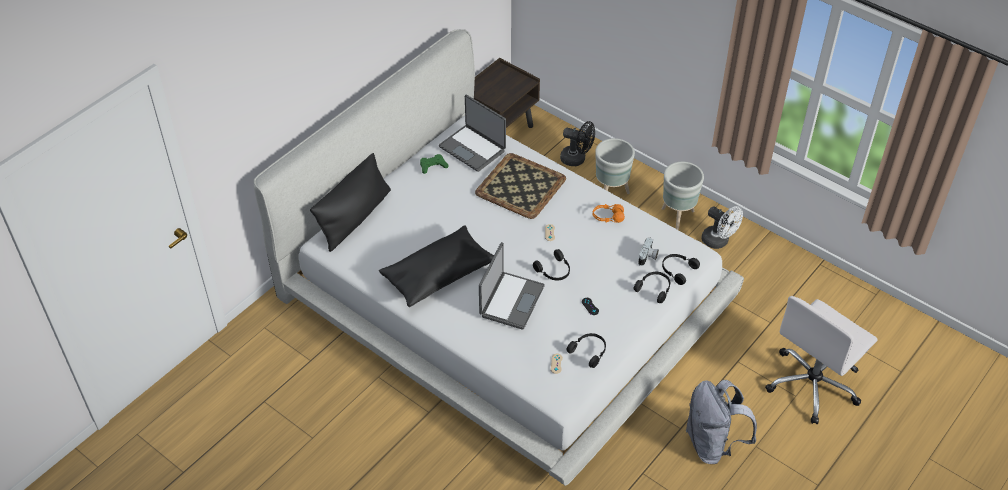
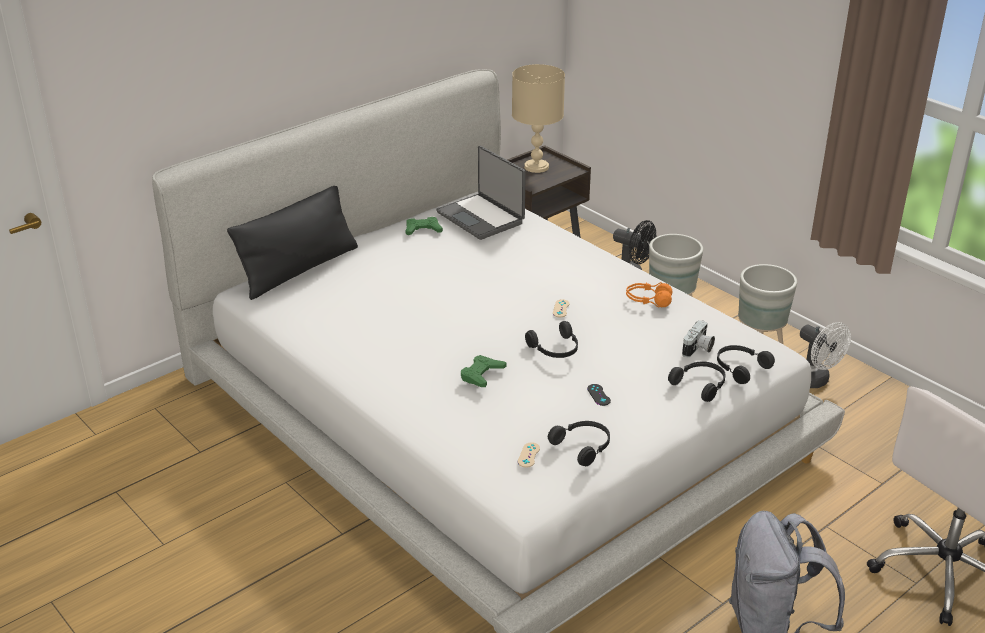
camera: 10 degrees right, 15 degrees down
black pillow [379,225,494,307] -> none
tray [475,153,566,219] -> none
laptop [479,242,545,330] -> green game controller [461,355,506,387]
none -> beige table lamp [512,64,565,173]

